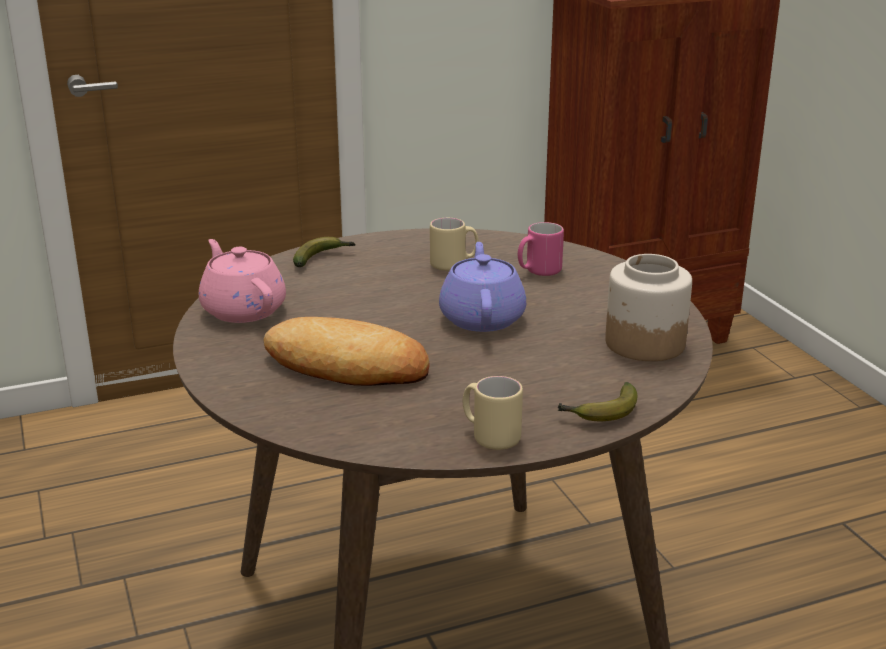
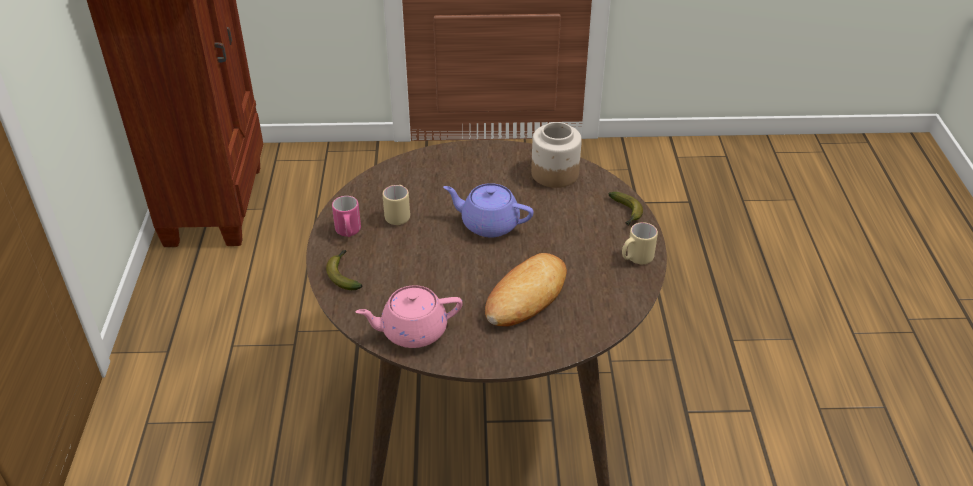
camera: 70 degrees left, 15 degrees up
pink mug [518,222,564,276] -> pink mug moved to [332,196,361,237]

